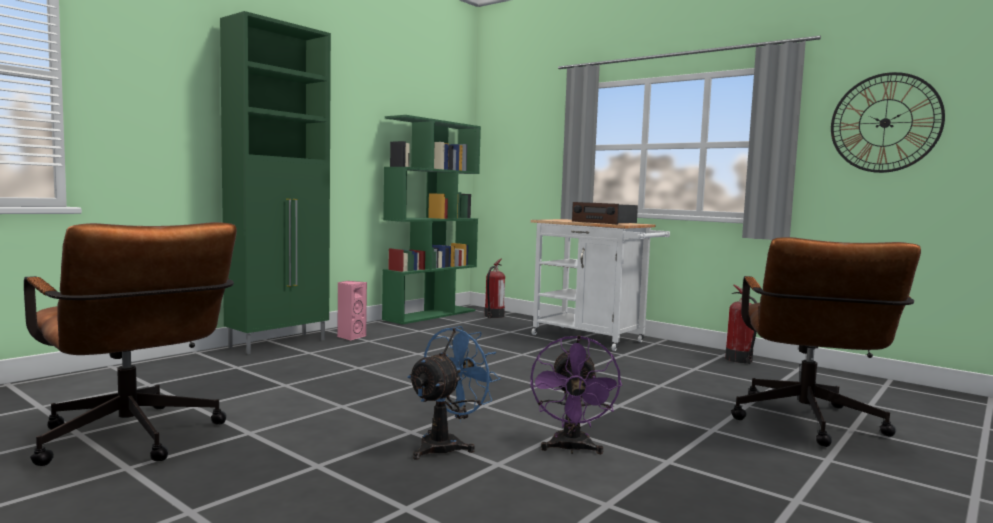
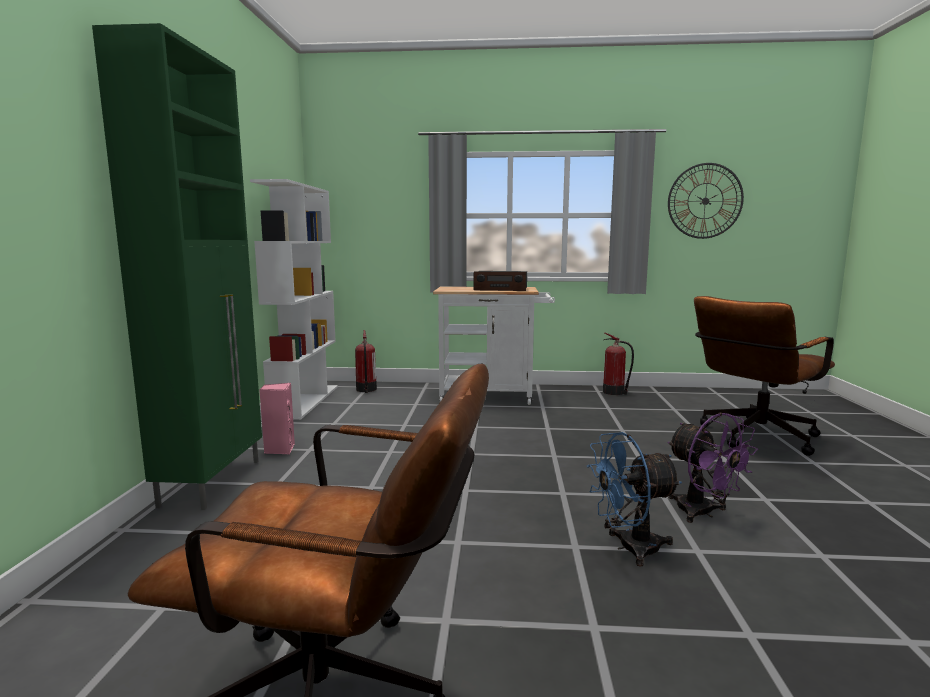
camera: 35 degrees left, 5 degrees up
green bookcase [382,115,481,325] -> white bookcase [250,179,338,420]
blue fan [407,326,501,460] -> blue fan turned 105 degrees counterclockwise [587,432,682,567]
brown office chair [731,237,921,447] -> brown office chair turned 75 degrees clockwise [694,296,835,456]

